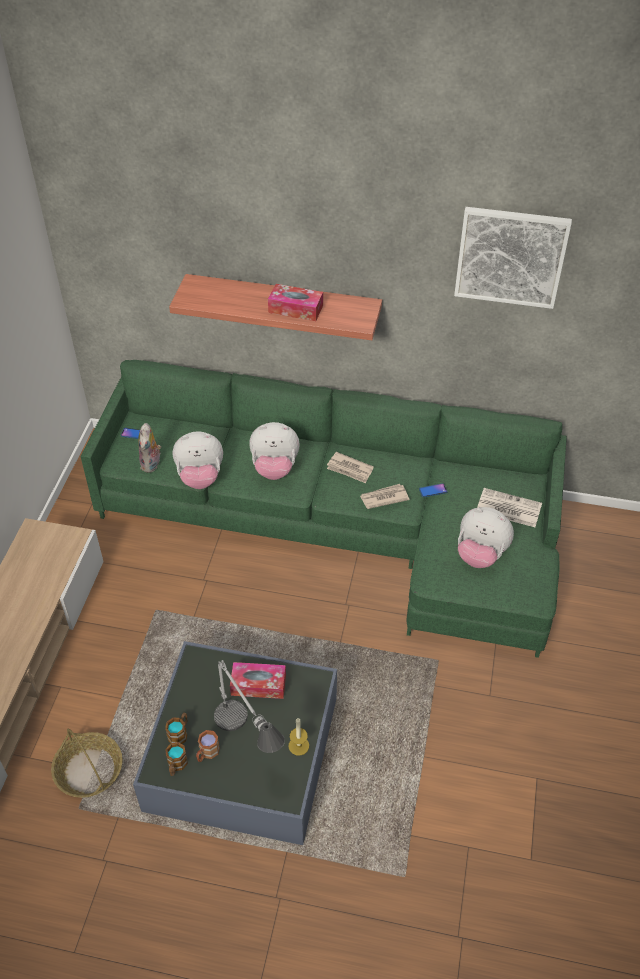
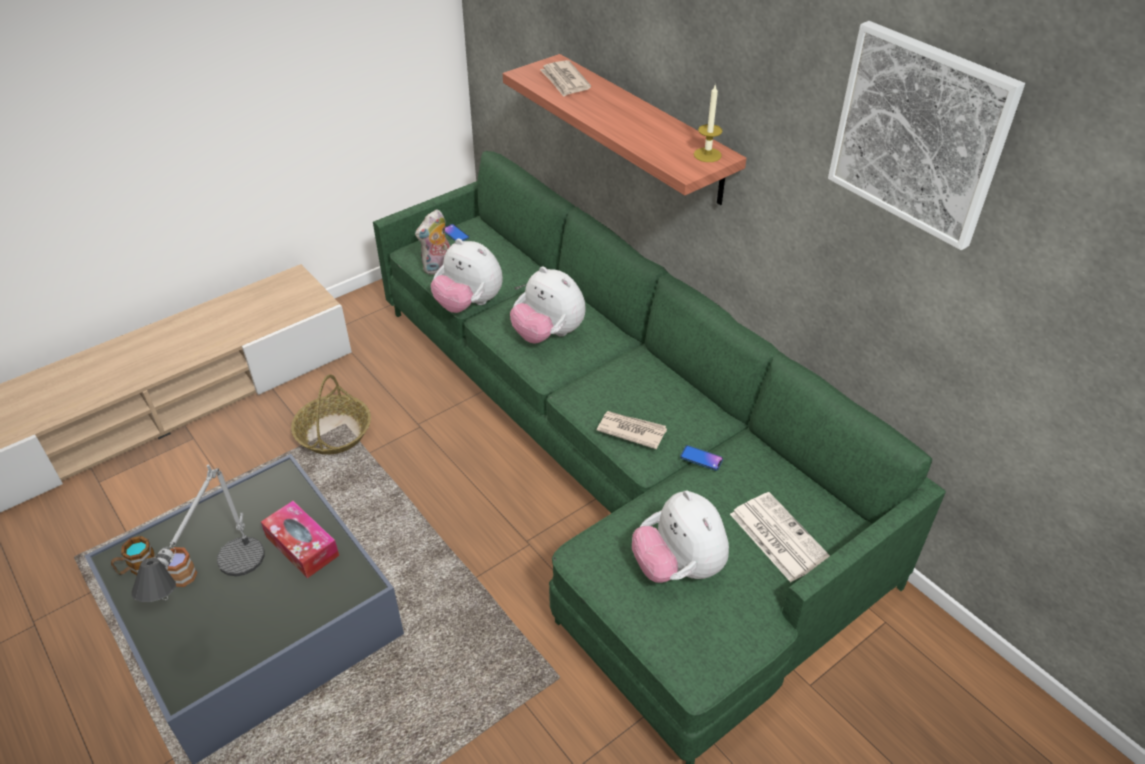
camera: 40 degrees right, 5 degrees down
basket [51,729,122,798] -> basket moved to [291,374,371,455]
mug [165,713,188,744] -> none
tissue box [268,284,323,321] -> none
candle [289,718,309,756] -> candle moved to [694,84,723,162]
newspaper [327,452,374,483] -> newspaper moved to [540,60,591,97]

